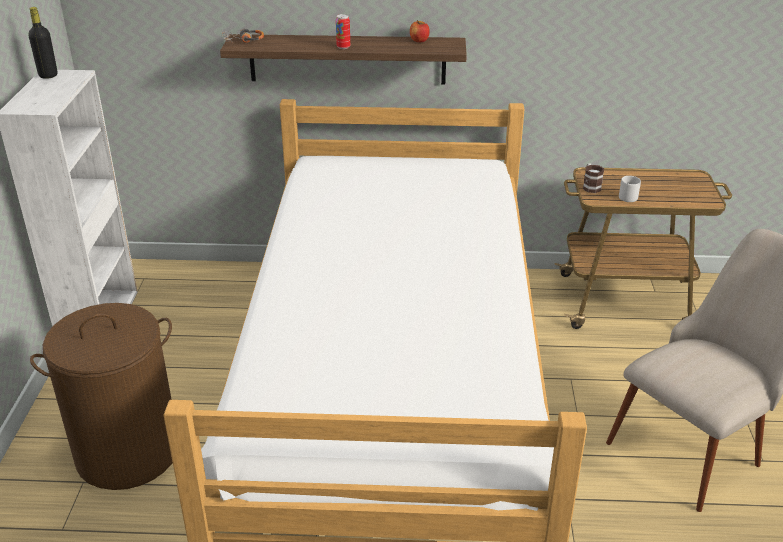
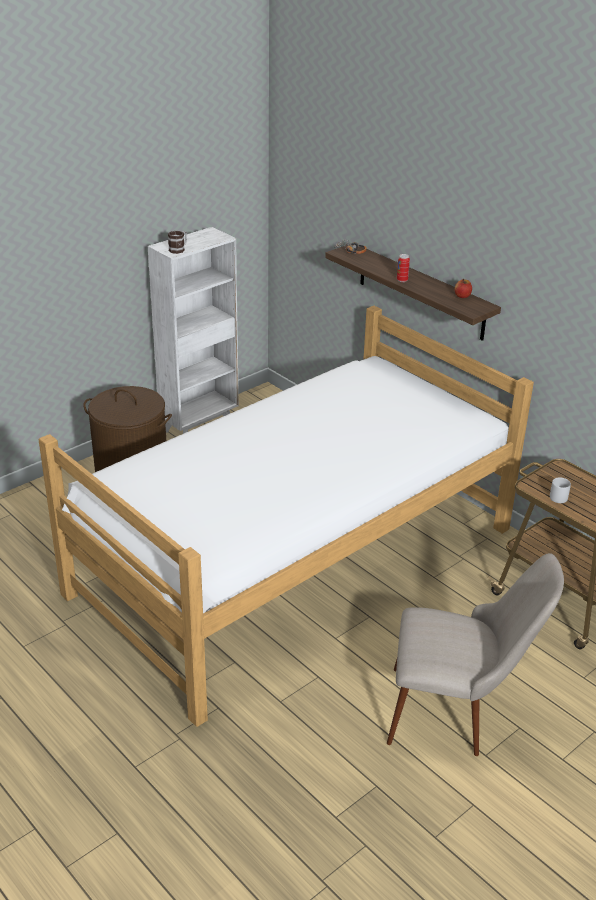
camera: 45 degrees right, 0 degrees up
black bottle [28,7,58,79] -> none
mug [583,163,604,193] -> mug moved to [168,231,187,254]

